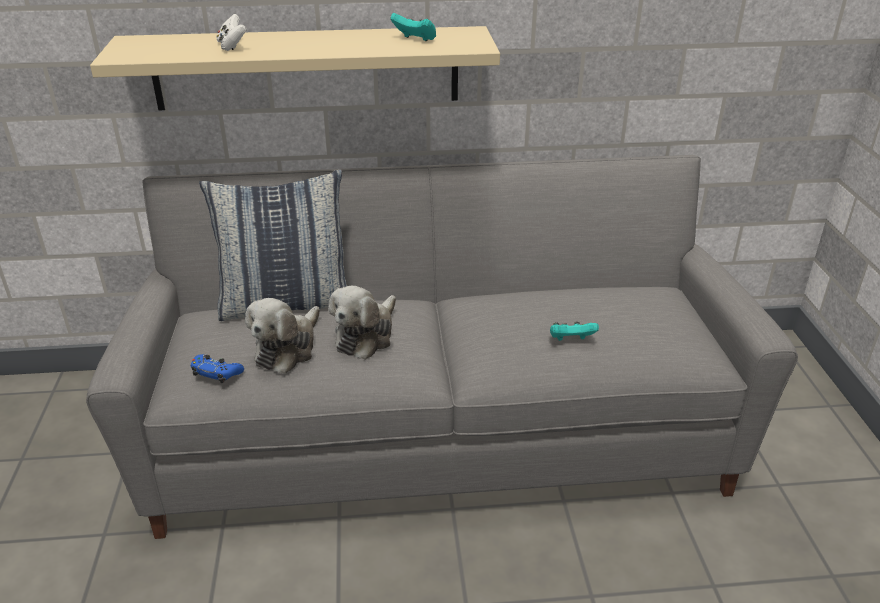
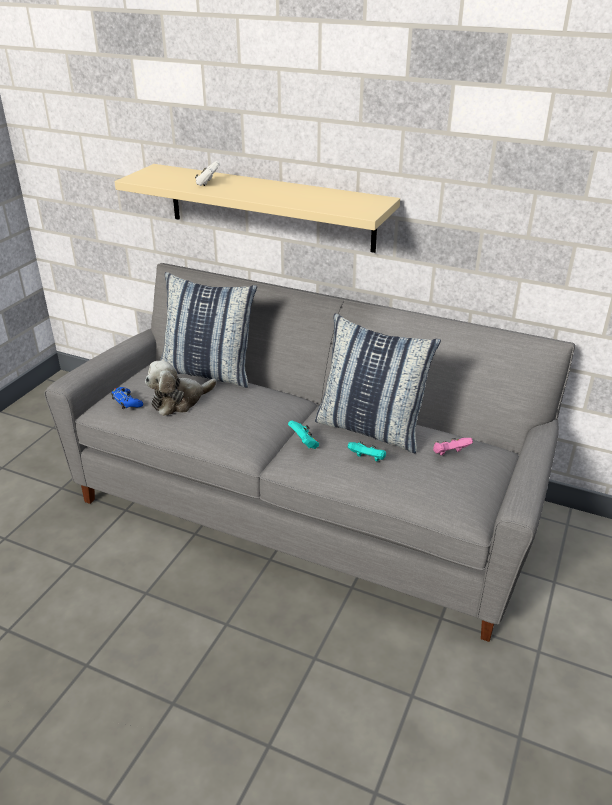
camera: 30 degrees right, 0 degrees up
plush toy [329,286,396,360] -> none
turquoise game controller [390,13,436,42] -> turquoise game controller moved to [288,420,319,449]
none -> pillow [315,313,441,453]
none -> pink game controller [433,438,473,455]

